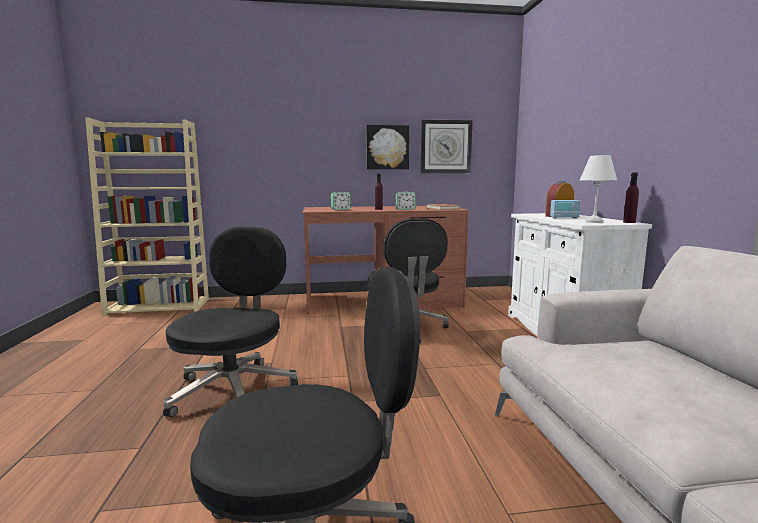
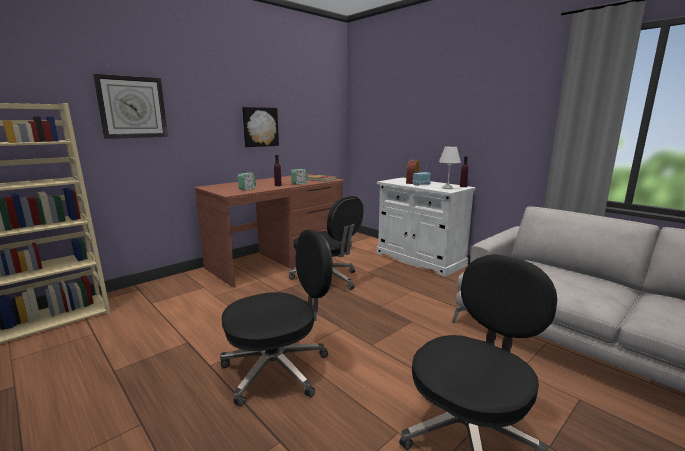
camera: 35 degrees left, 5 degrees up
black office chair [163,227,298,418] -> black office chair turned 90 degrees clockwise [220,230,333,407]
wall clock [421,119,473,173] -> wall clock moved to [93,74,168,139]

